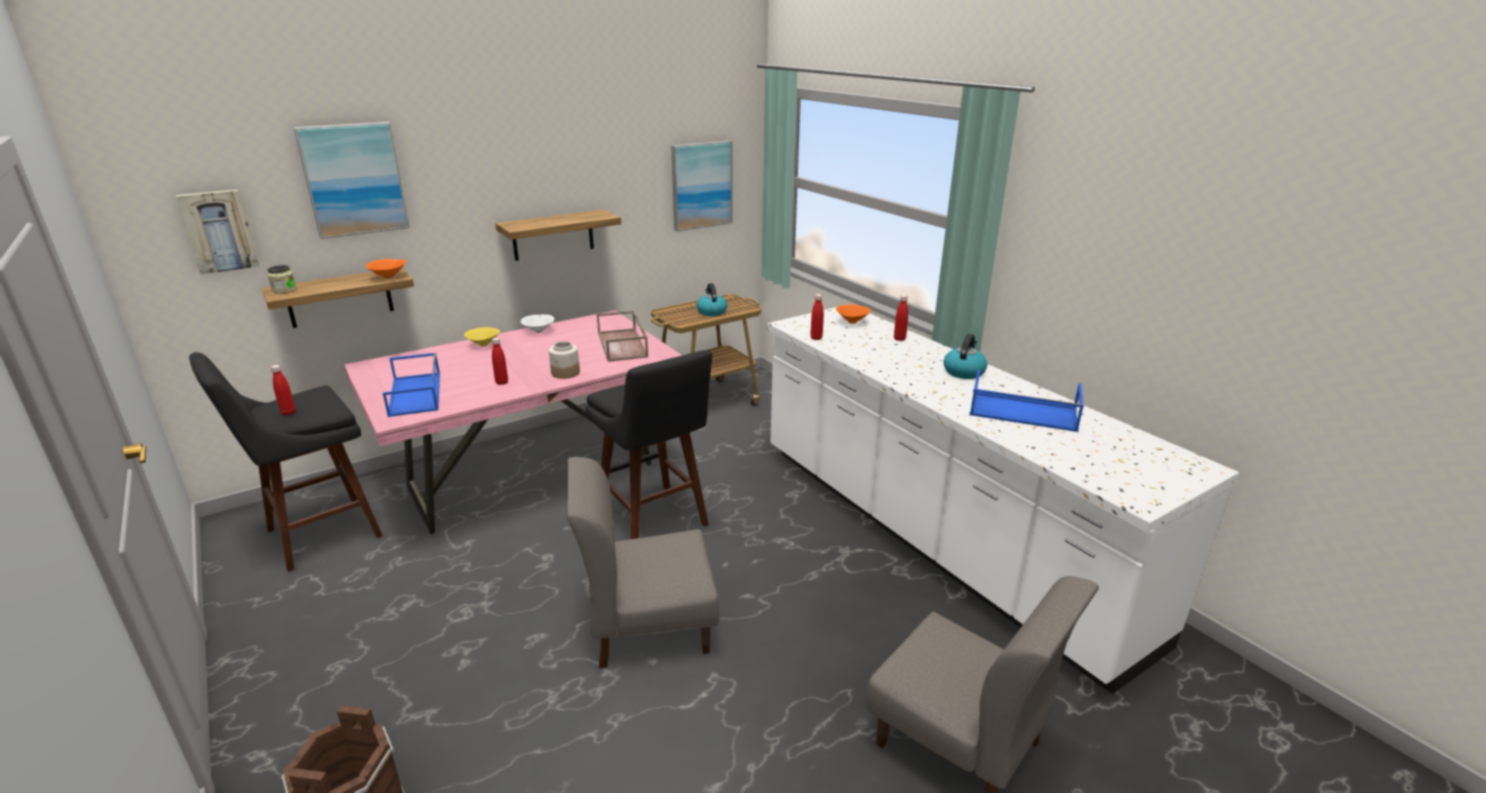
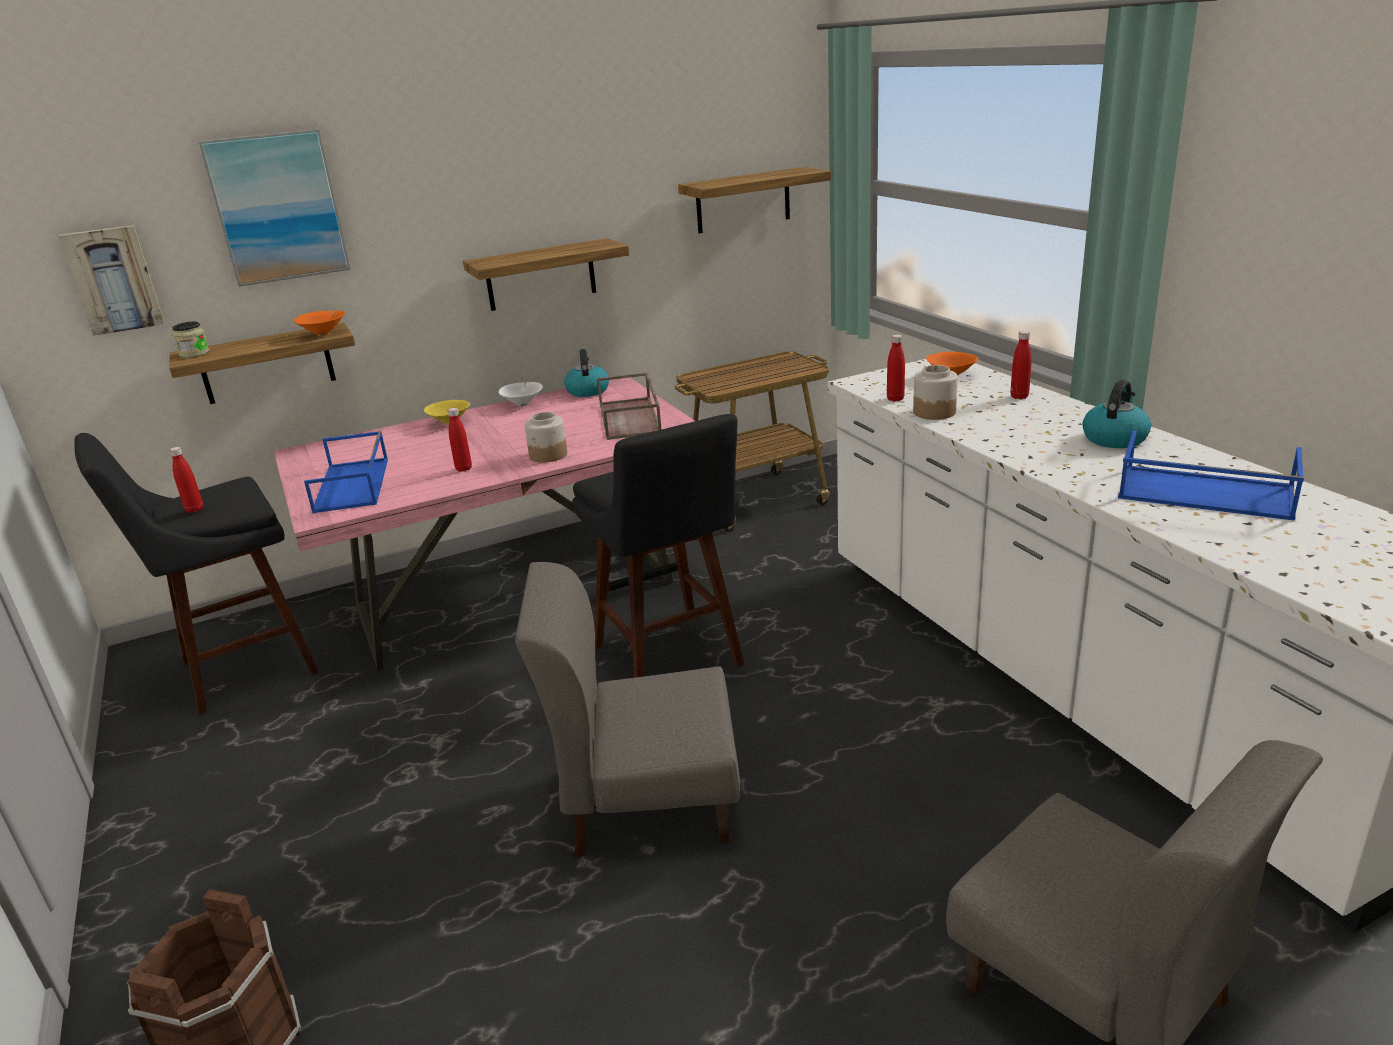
camera: 10 degrees right, 0 degrees up
picture [671,141,732,231] -> shelf [678,167,831,233]
kettle [697,283,727,316] -> kettle moved to [564,349,609,397]
none -> jar [913,365,958,420]

